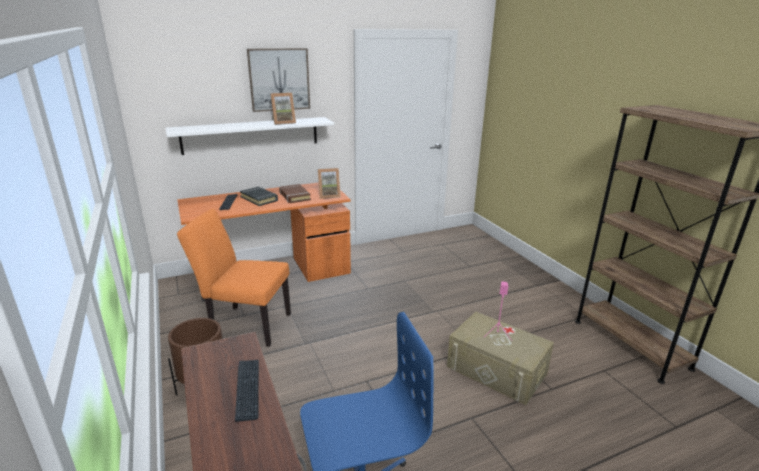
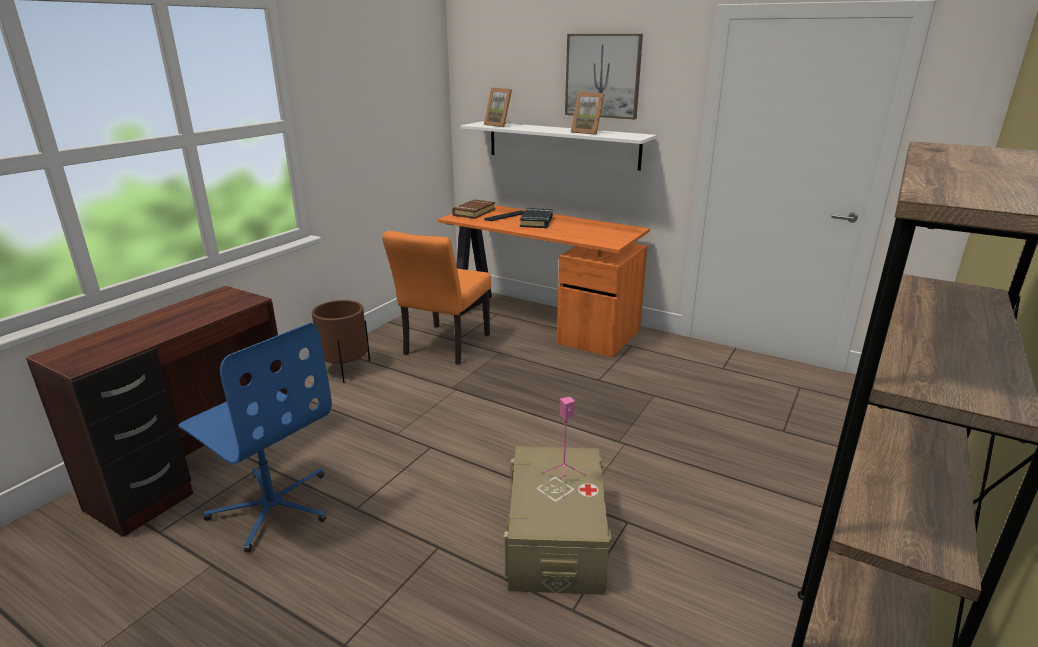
camera: 55 degrees right, 0 degrees up
orange chair [177,209,291,347] -> orange chair turned 135 degrees counterclockwise [382,231,491,365]
keyboard [235,360,259,422] -> none
brown book [279,184,311,203] -> brown book moved to [452,199,495,219]
picture frame [318,168,341,199] -> picture frame moved to [484,88,512,127]

